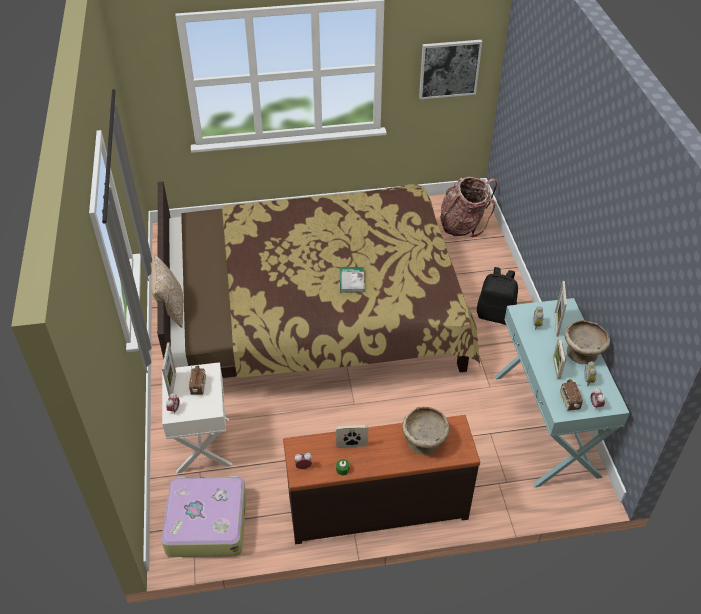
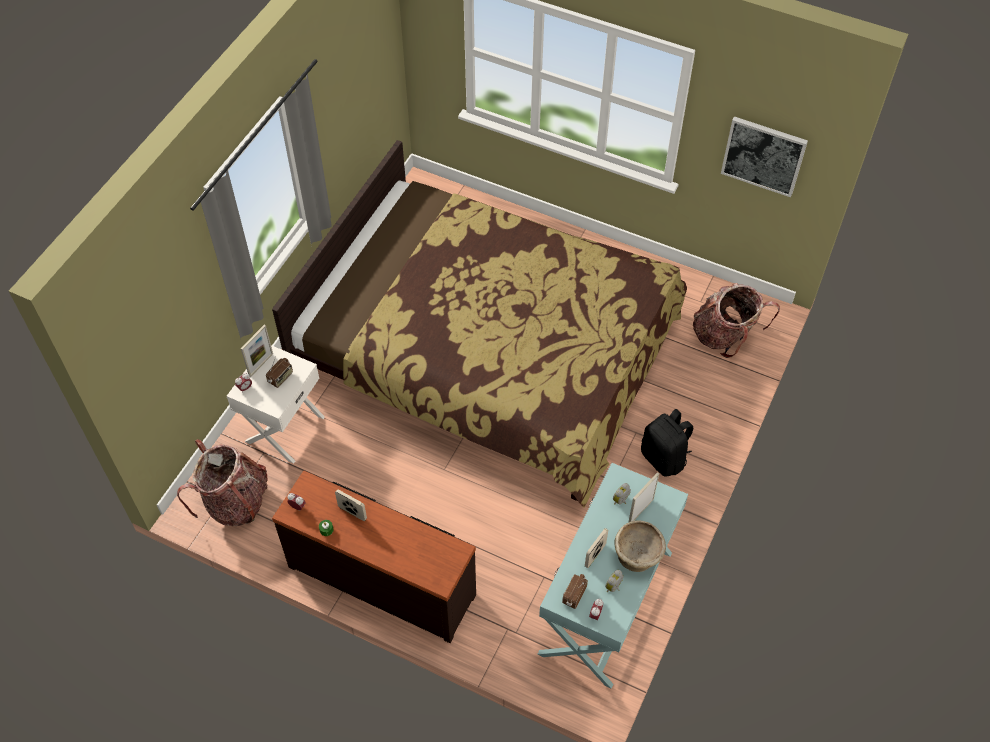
camera: 35 degrees right, 10 degrees up
pillow [151,255,183,328] -> none
suitcase [161,476,247,557] -> backpack [177,439,268,526]
book [340,267,365,293] -> none
beige bowl [402,407,450,455] -> none

